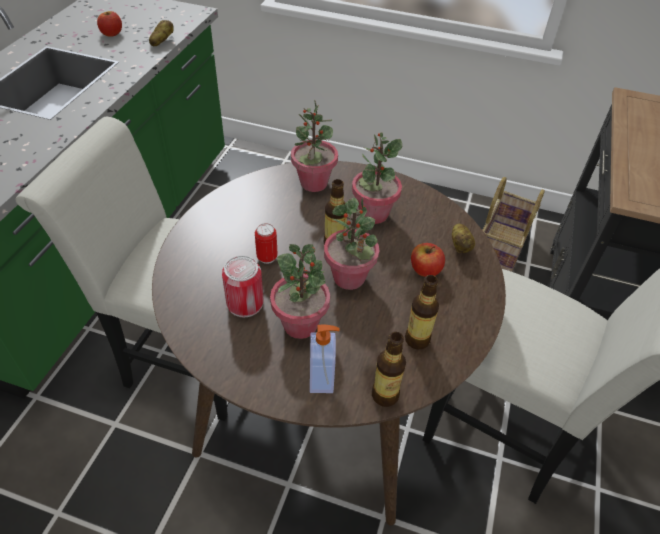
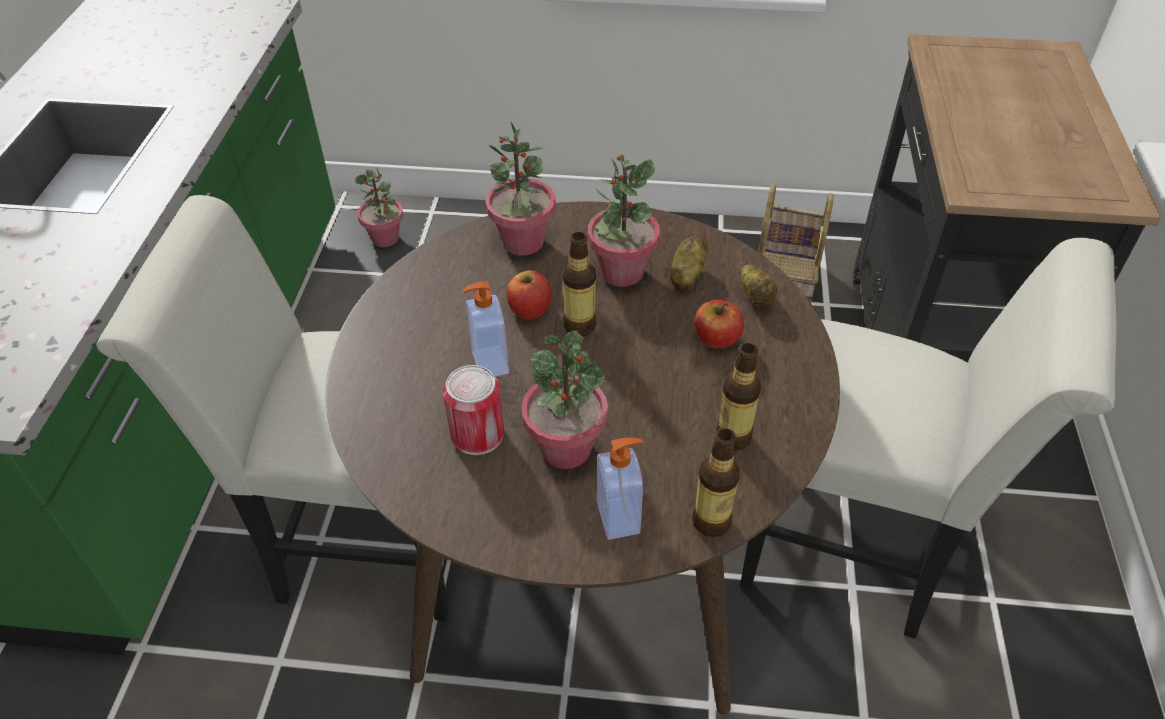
camera: 10 degrees left, 0 degrees up
apple [97,11,122,37] -> apple moved to [507,270,552,319]
potato [149,20,174,46] -> potato moved to [671,237,707,292]
can [255,223,278,264] -> soap dispenser [463,281,509,376]
potted plant [324,197,379,290] -> potted plant moved to [355,167,403,247]

